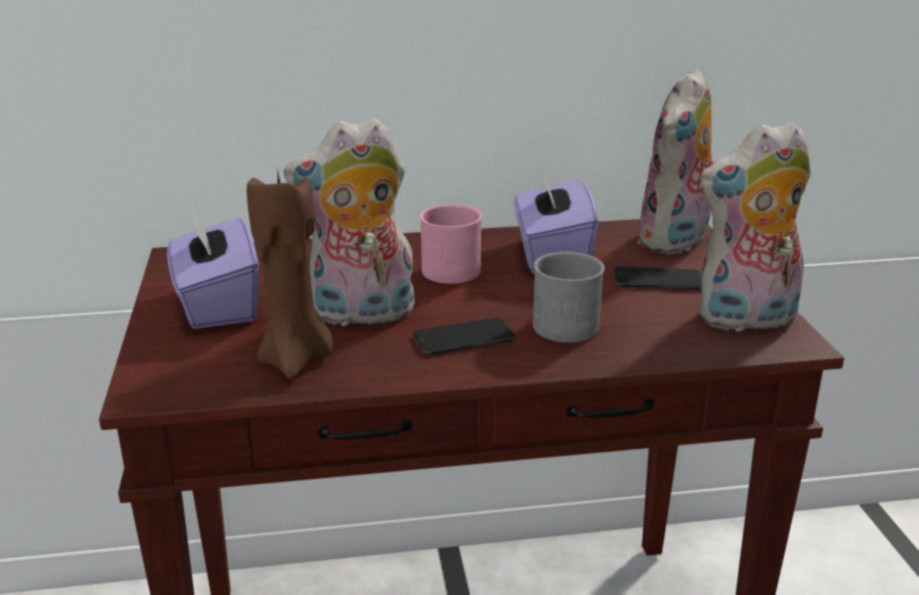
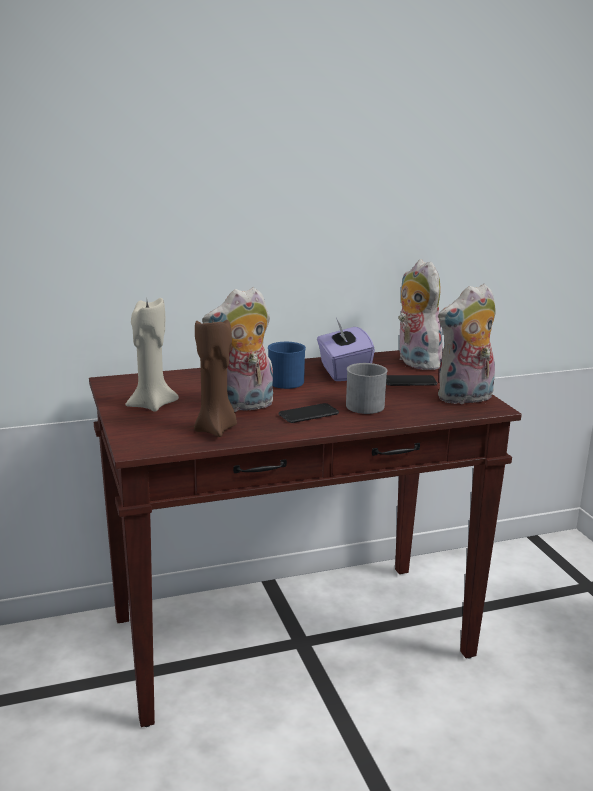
camera: 10 degrees left, 5 degrees down
purple tissue box [167,206,259,329] -> beige candle [126,298,179,412]
pink mug [420,204,482,284] -> blue mug [268,342,306,389]
plush toy [637,67,714,255] -> plush toy turned 135 degrees clockwise [398,259,443,370]

